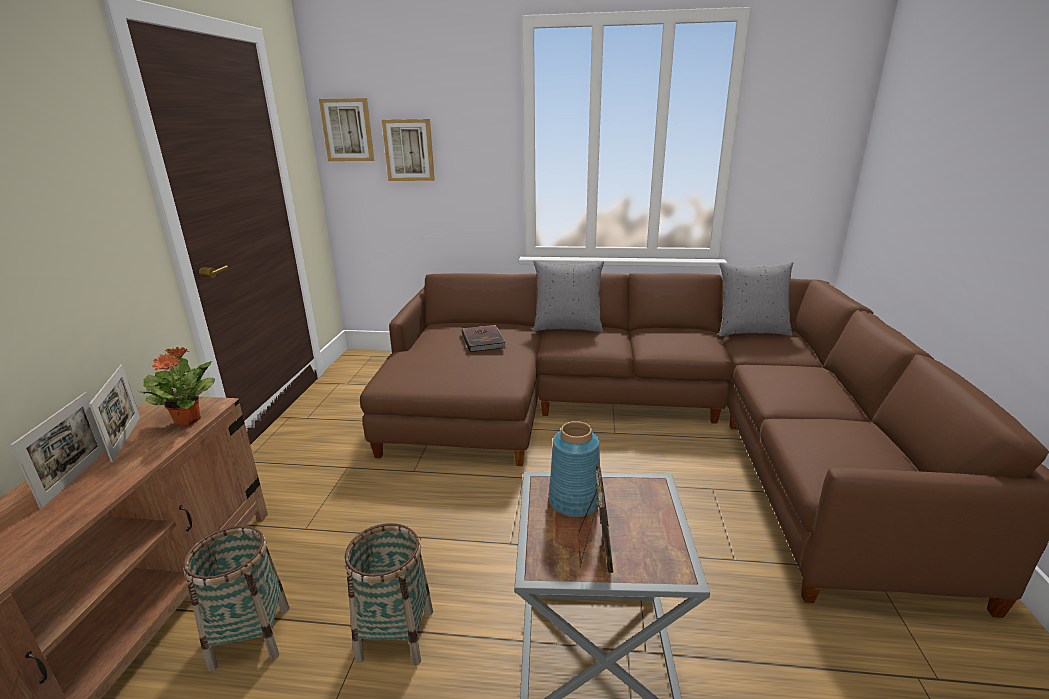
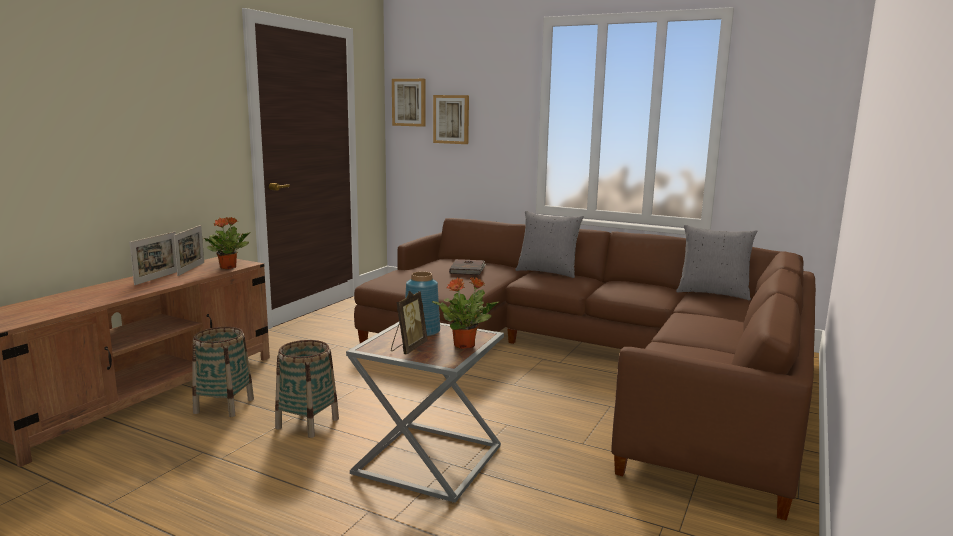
camera: 20 degrees right, 10 degrees down
none -> potted plant [432,277,500,349]

